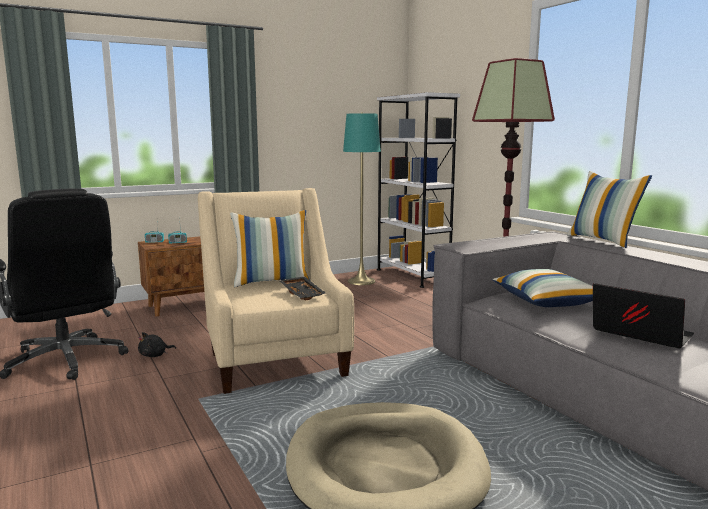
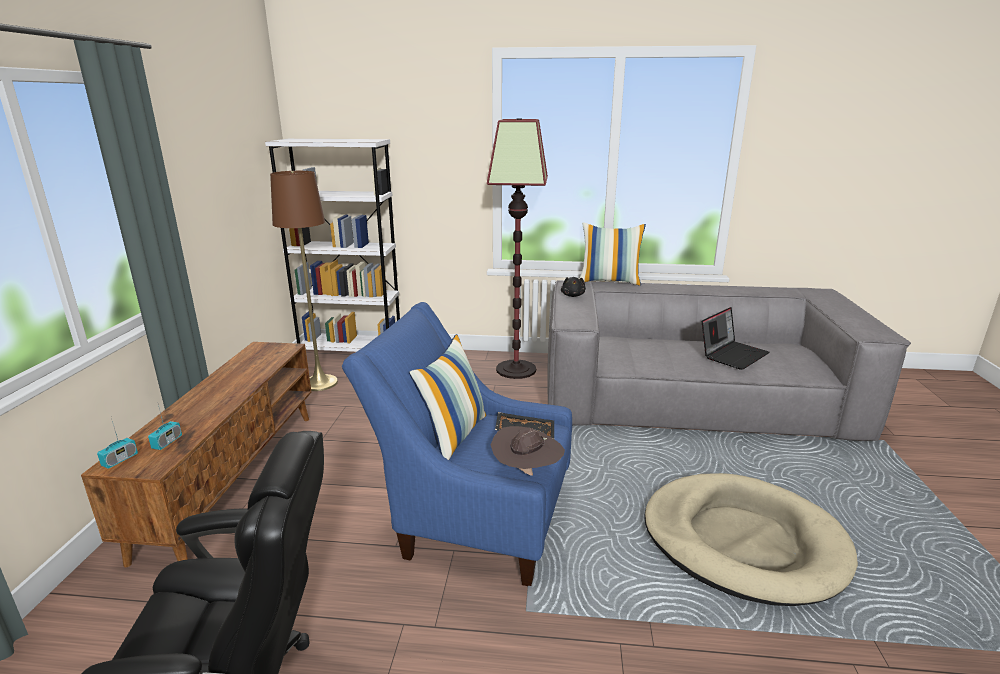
camera: 55 degrees left, 10 degrees up
black plush toy [138,332,176,357] -> black plush toy moved to [561,277,586,297]
beige armchair [198,188,354,394] -> blue armchair [342,302,572,586]
turquoise floor lamp [343,112,381,285] -> brown floor lamp [270,171,338,391]
pillow [493,269,593,307] -> none
laptop [593,283,694,348] -> laptop turned 150 degrees clockwise [702,307,769,370]
none -> brown hat [491,426,565,476]

